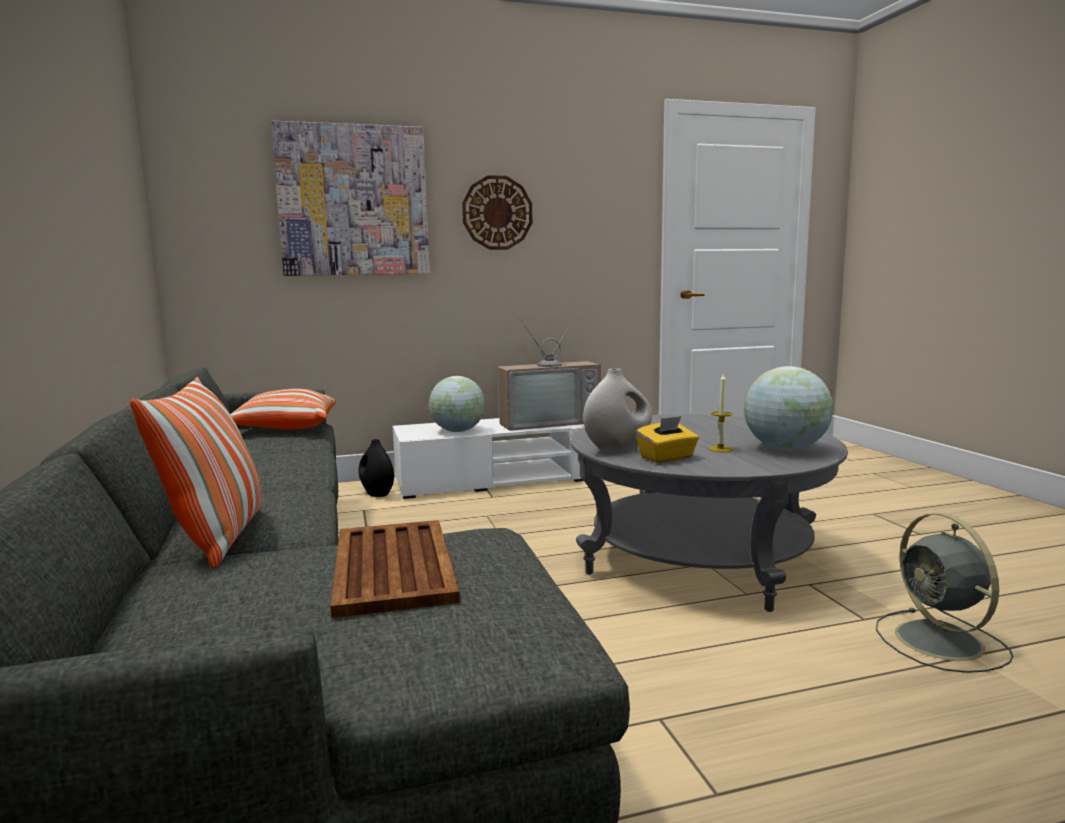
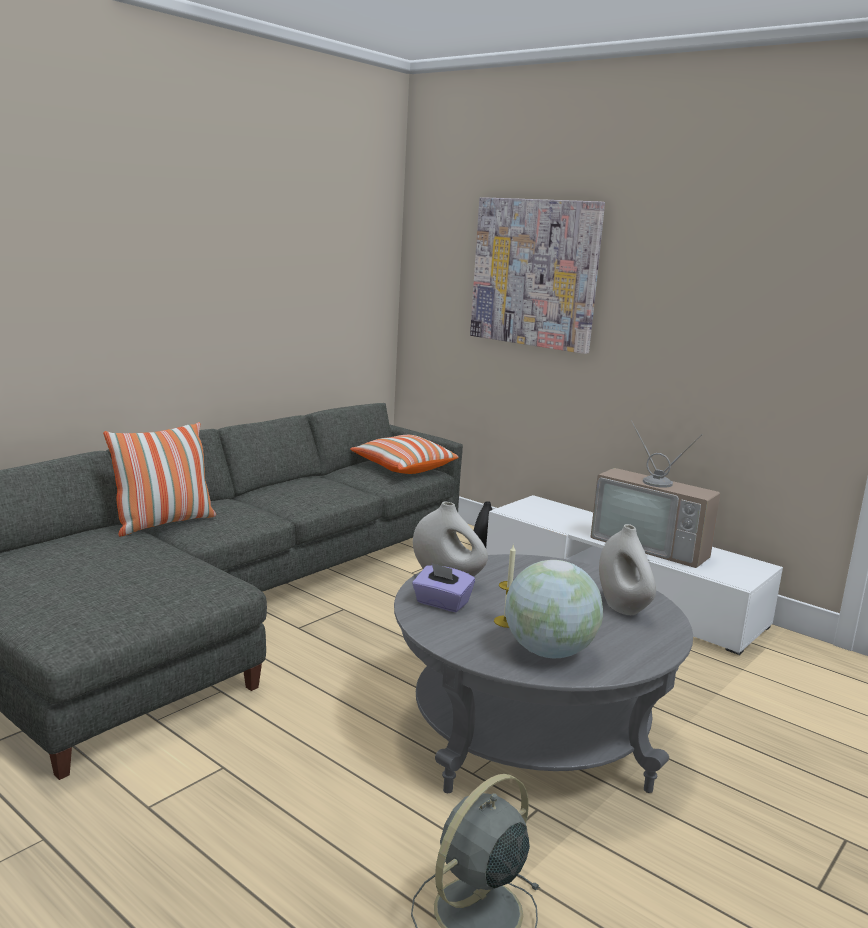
camera: 55 degrees right, 5 degrees up
brown tray [331,520,460,618] -> none
globe [429,376,485,432] -> none
wall clock [462,175,533,250] -> none
yellow tissue box [636,416,699,463] -> purple tissue box [412,563,475,612]
none -> white vase [599,524,656,615]

